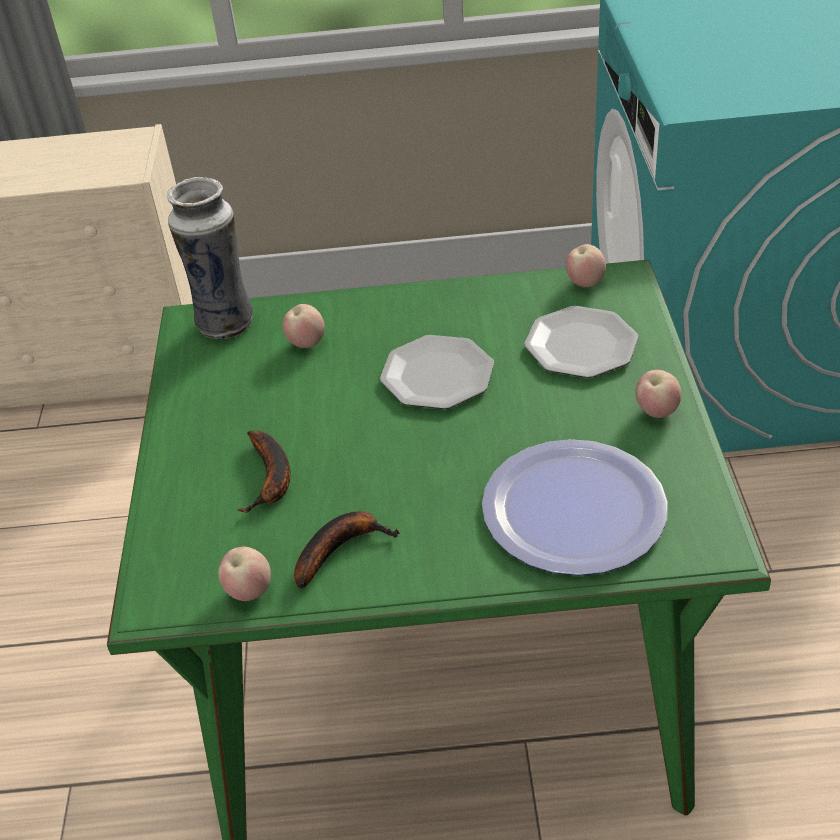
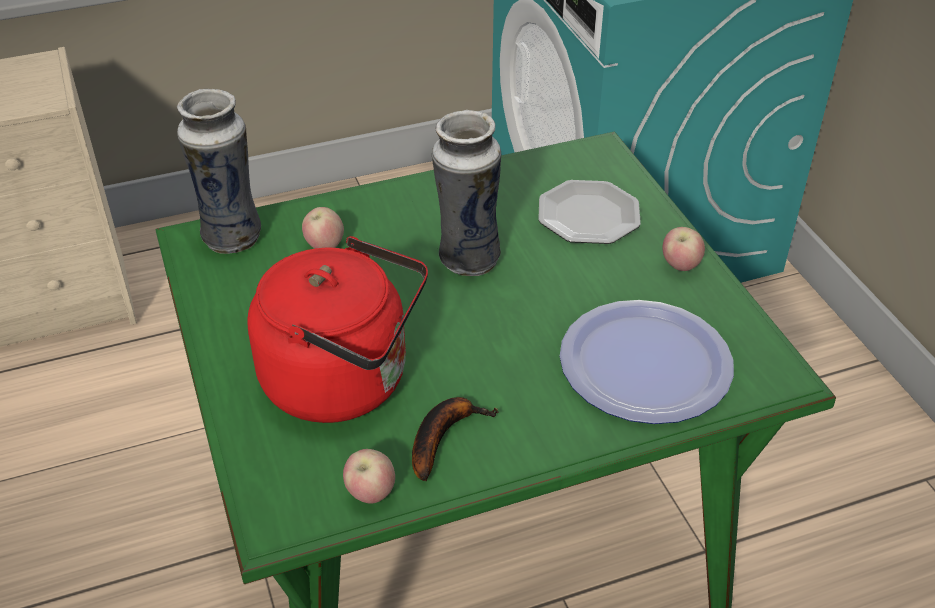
camera: 20 degrees left, 0 degrees up
banana [237,431,291,513] -> red kettle [247,236,428,423]
plate [380,335,494,409] -> vase [432,110,501,276]
apple [566,244,606,287] -> none

